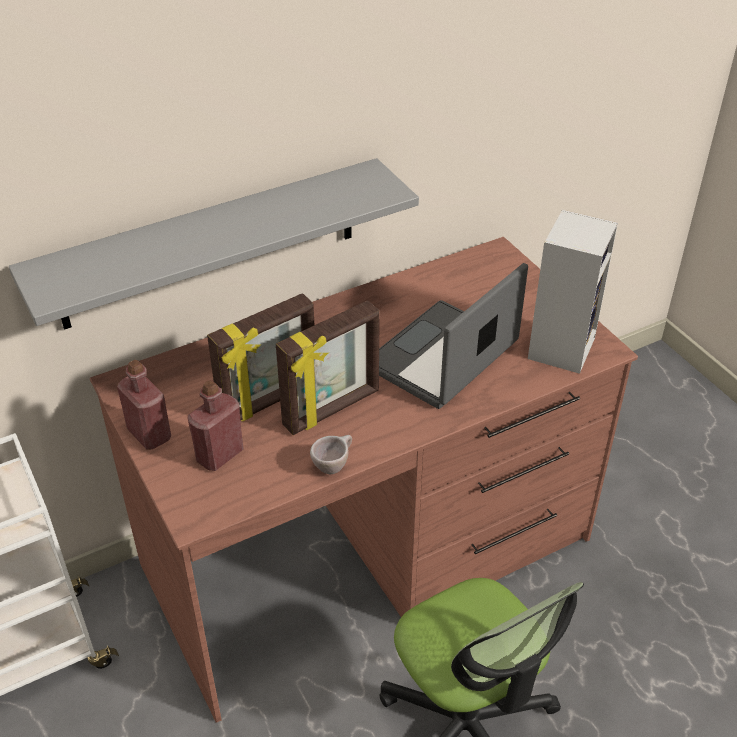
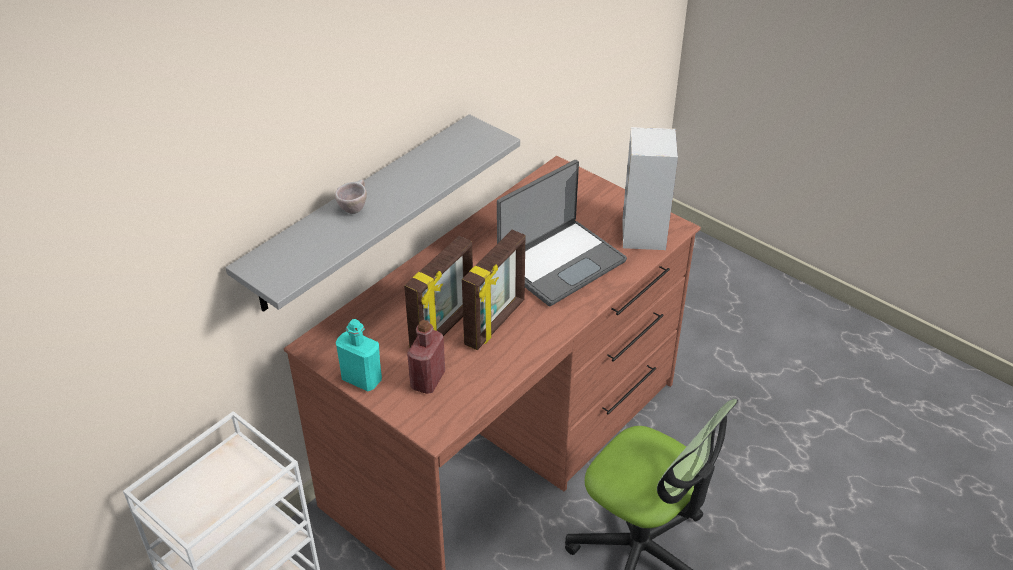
camera: 20 degrees left, 0 degrees up
red bottle [117,360,171,450] -> turquoise bottle [336,319,382,391]
beige cup [310,435,352,474] -> beige cup moved to [335,180,367,214]
laptop [379,263,528,409] -> laptop turned 150 degrees counterclockwise [497,160,627,306]

